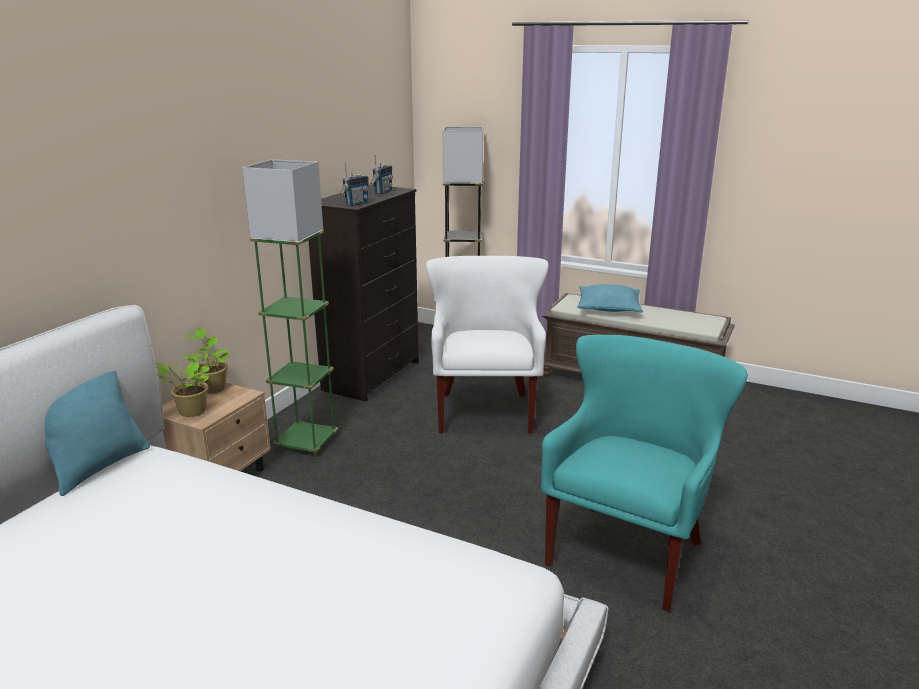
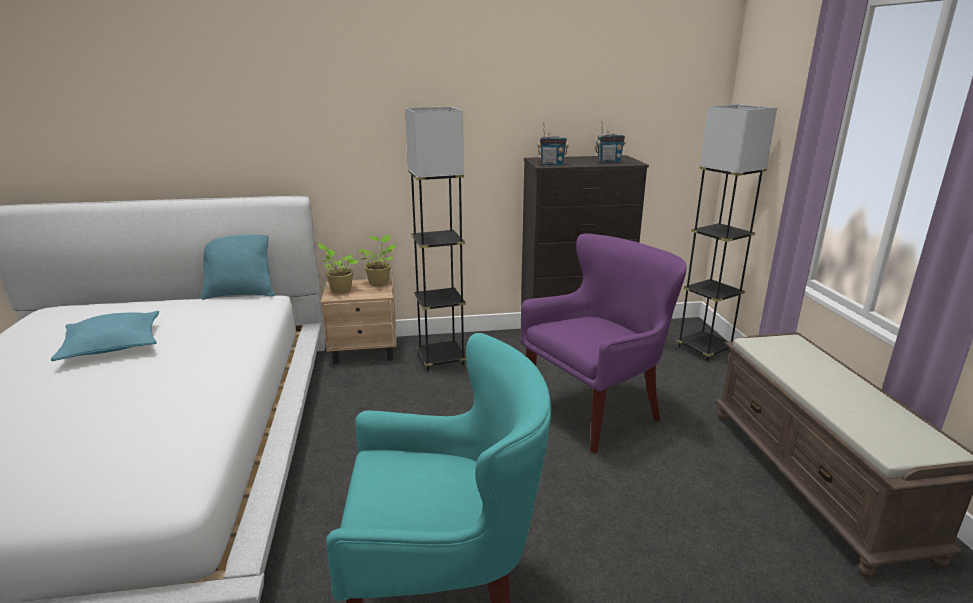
camera: 55 degrees right, 0 degrees up
green floor lamp [242,159,338,458] -> grey floor lamp [405,107,466,371]
white armchair [426,256,549,434] -> purple armchair [521,234,687,454]
turquoise pillow [577,284,643,312] -> turquoise pillow moved to [51,311,159,361]

